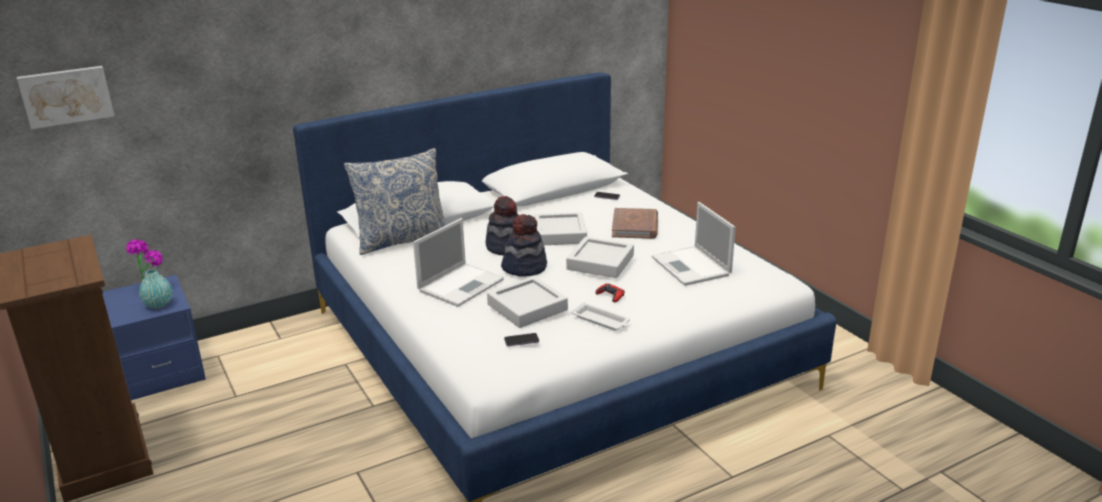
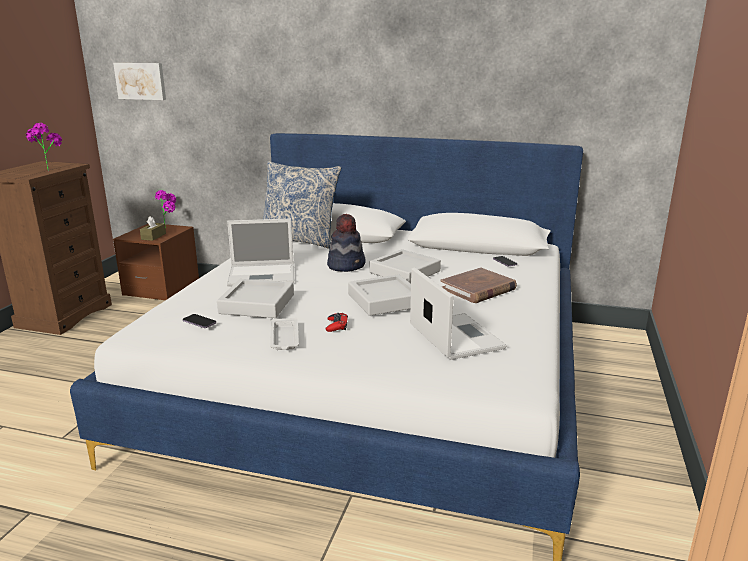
camera: 45 degrees right, 5 degrees down
blue nightstand [103,275,206,400] -> brown nightstand [113,224,199,300]
turquoise vase [139,269,172,309] -> brown tissue box [140,216,166,241]
hat [501,214,547,277] -> none
laptop [652,202,736,286] -> laptop turned 135 degrees clockwise [410,267,507,360]
none -> potted plant [26,123,62,171]

